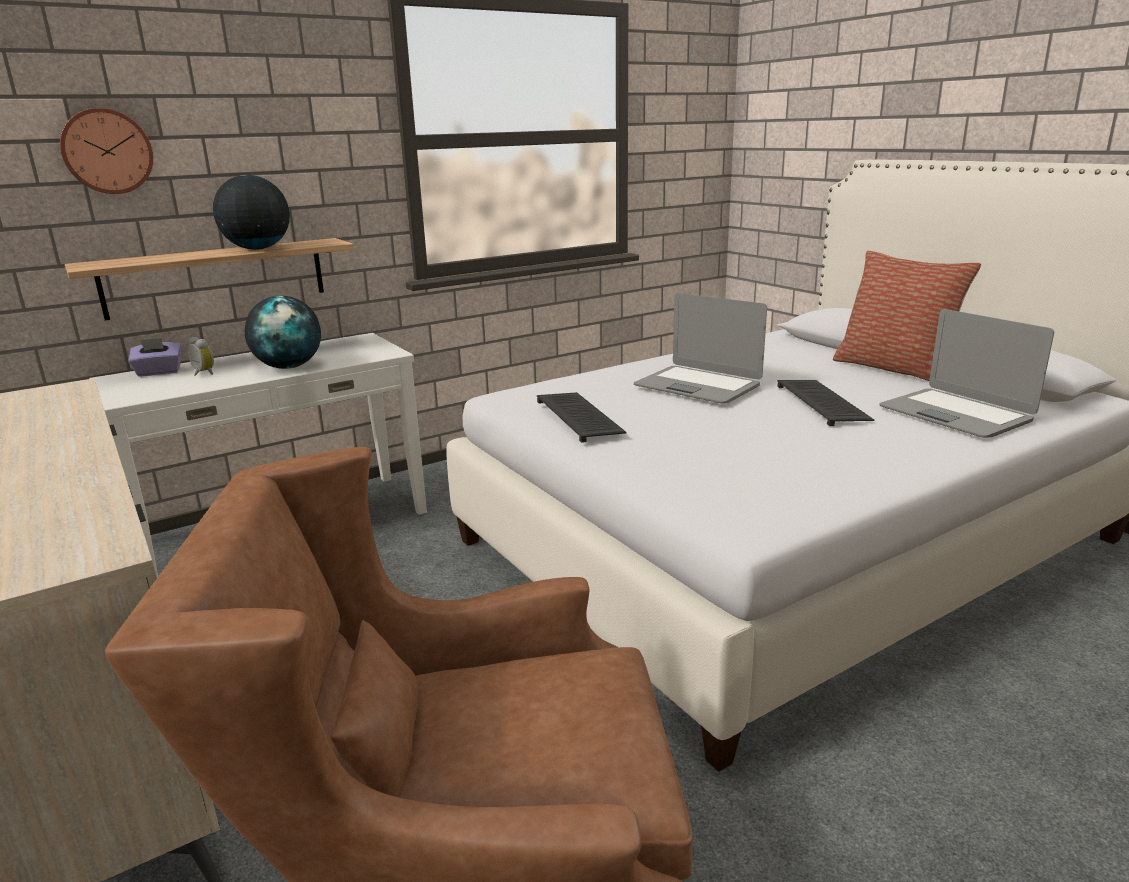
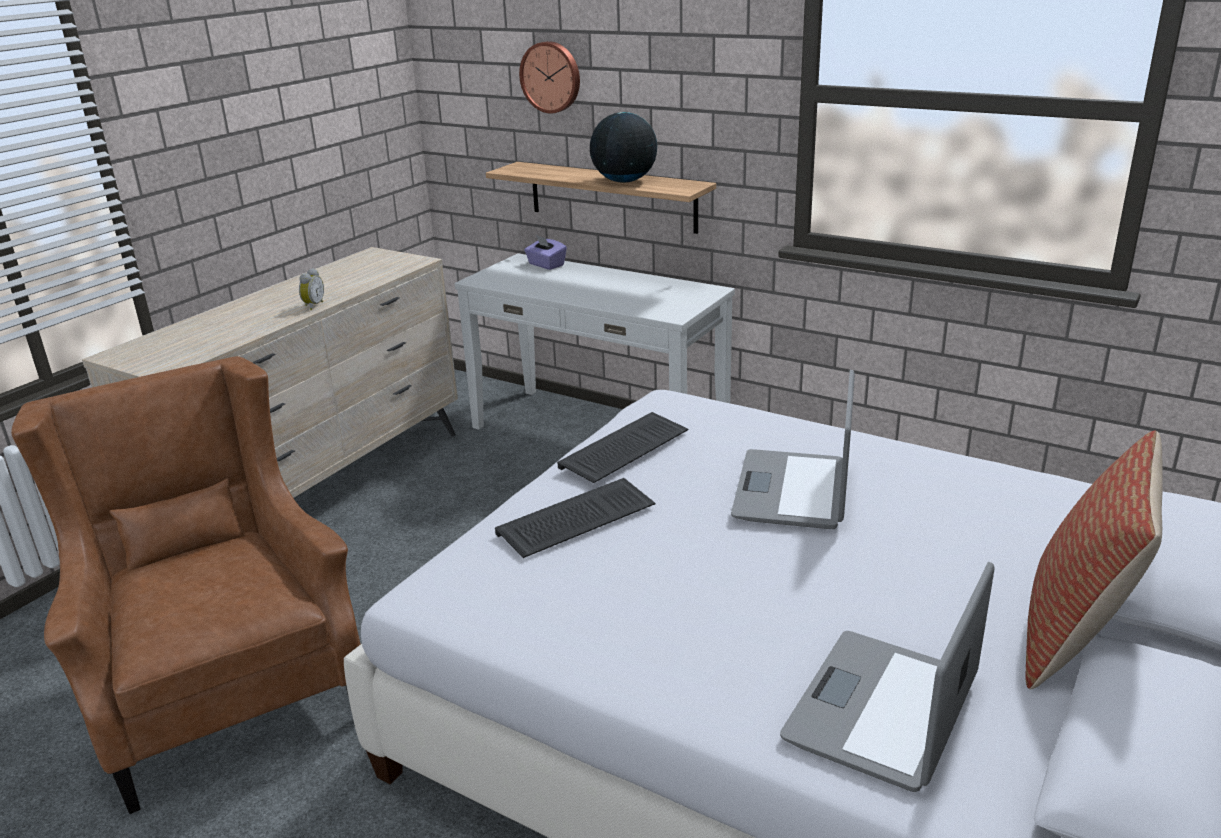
camera: 65 degrees right, 5 degrees up
alarm clock [188,337,214,376] -> alarm clock moved to [299,268,324,310]
globe [245,295,321,369] -> none
keyboard [777,380,874,426] -> keyboard moved to [495,478,655,558]

